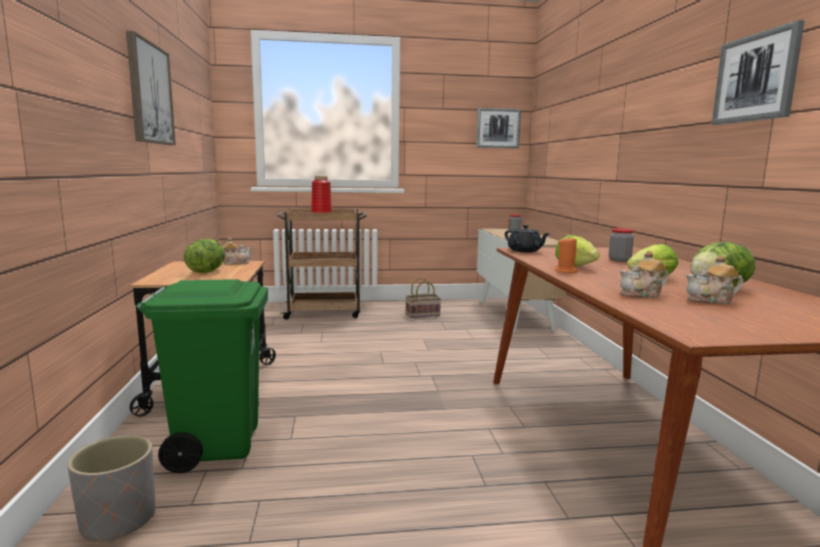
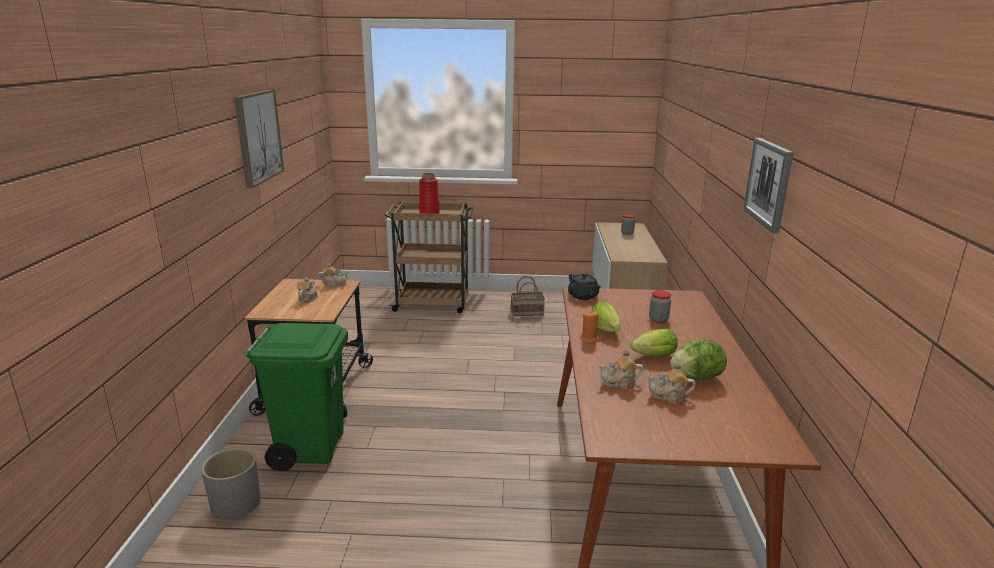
camera: 10 degrees right, 10 degrees up
lettuce [184,239,225,273] -> teapot [297,277,318,303]
picture [476,108,521,148] -> none

